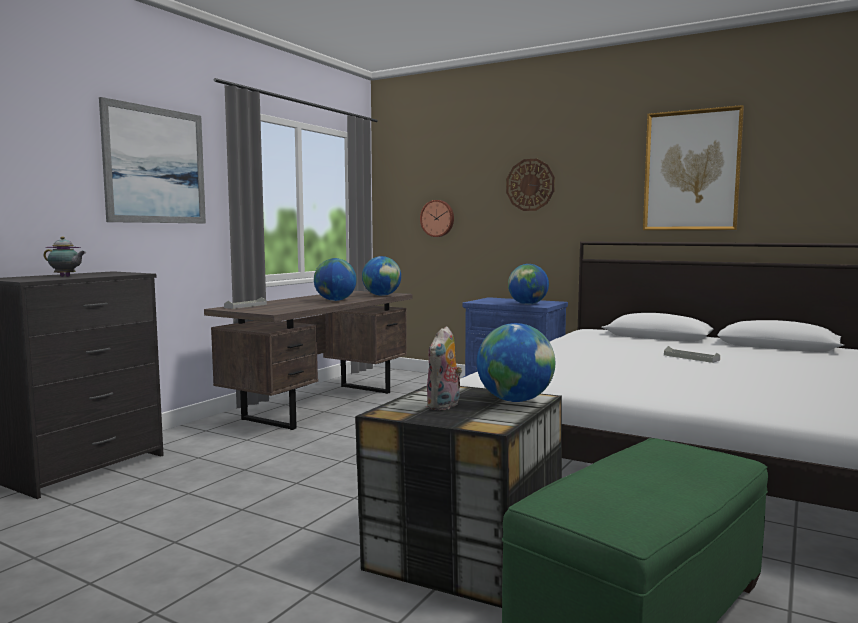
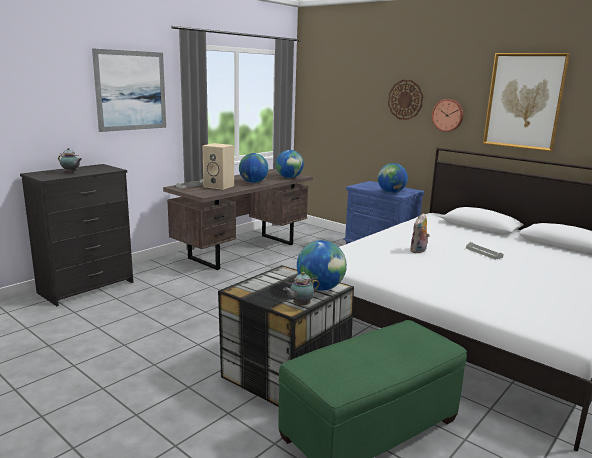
camera: 10 degrees right, 10 degrees up
wall clock [420,200,454,237] -> wall clock moved to [432,99,464,132]
plush toy [426,326,462,410] -> plush toy moved to [410,213,430,253]
none -> beige speaker [202,143,234,190]
none -> teapot [283,272,320,306]

